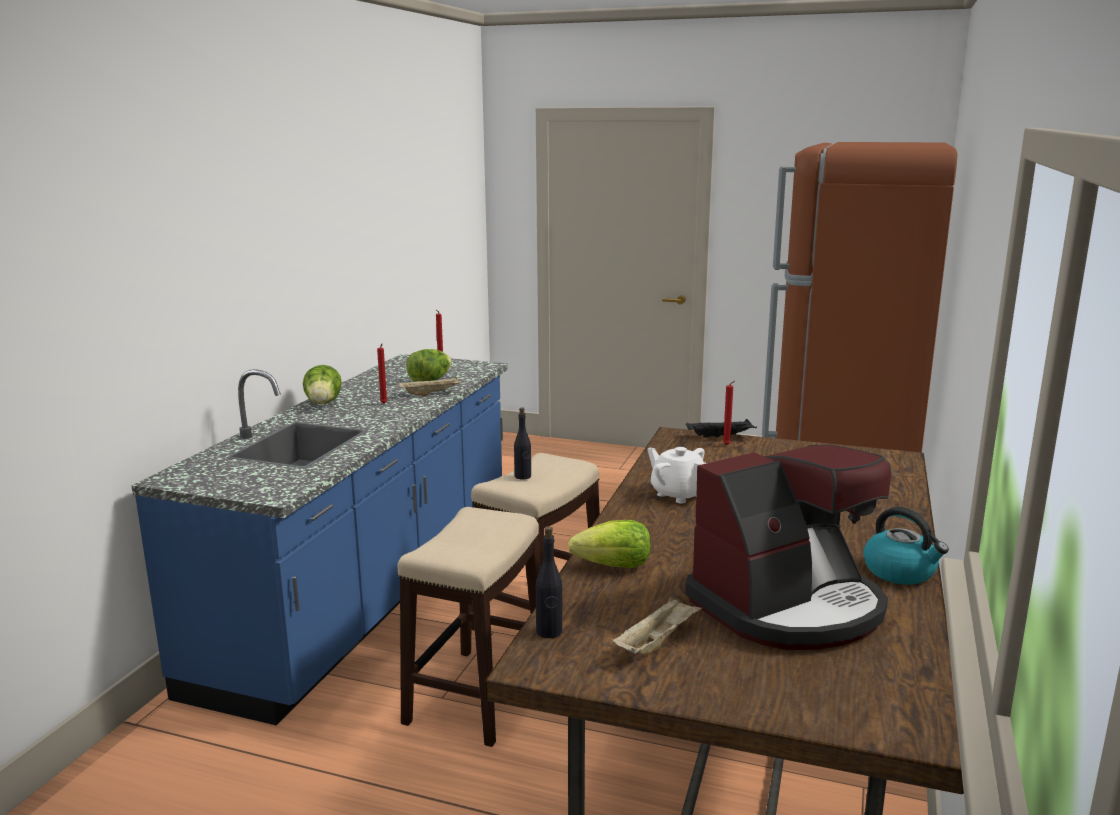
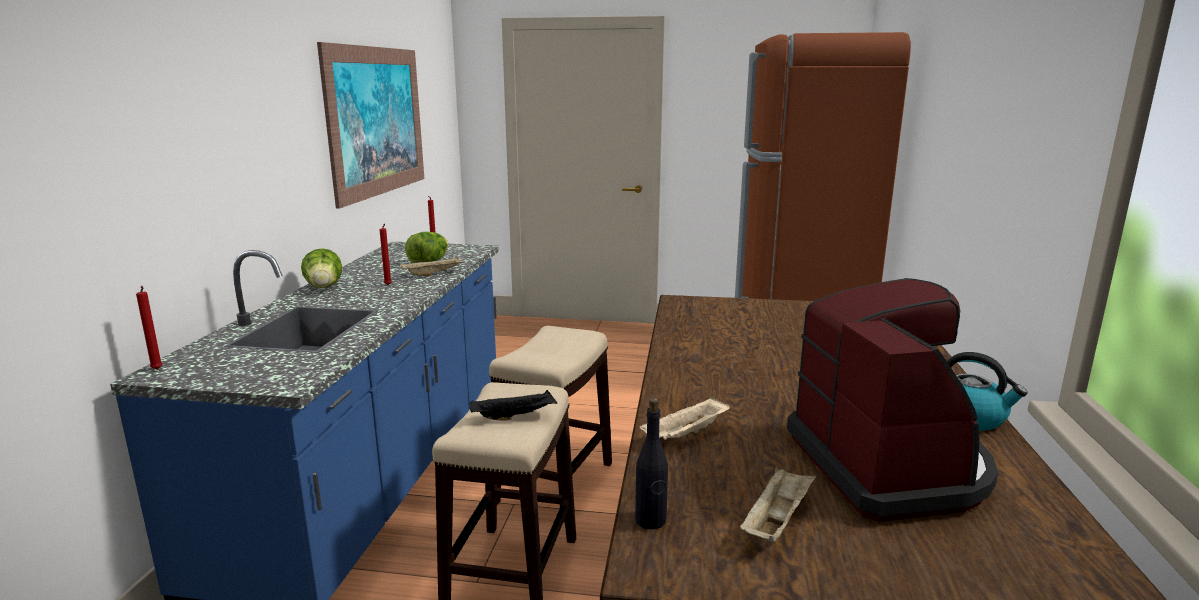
camera: 10 degrees left, 0 degrees up
black bottle [514,407,531,480] -> none
lettuce [568,520,650,568] -> beige tray [640,396,730,440]
white teapot [647,447,706,503] -> none
coffee machine [685,444,891,650] -> coffee machine turned 60 degrees counterclockwise [787,278,998,522]
black tray [686,419,757,439] -> black tray moved to [469,390,558,421]
red candle [722,381,735,445] -> red candle moved to [136,286,163,370]
none -> picture [317,42,424,209]

